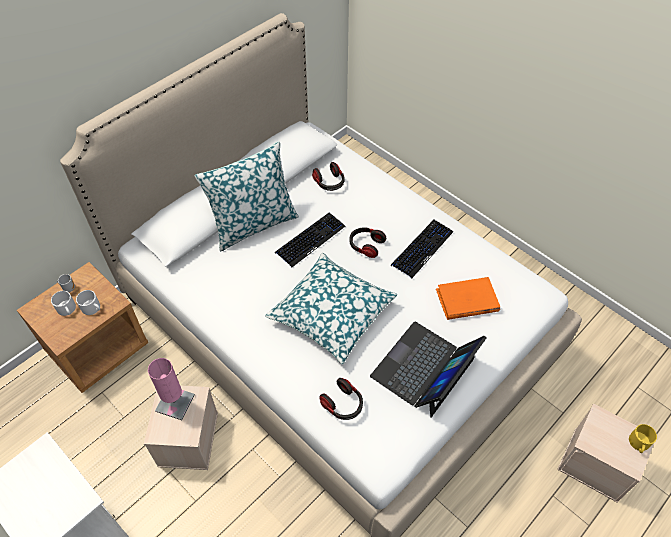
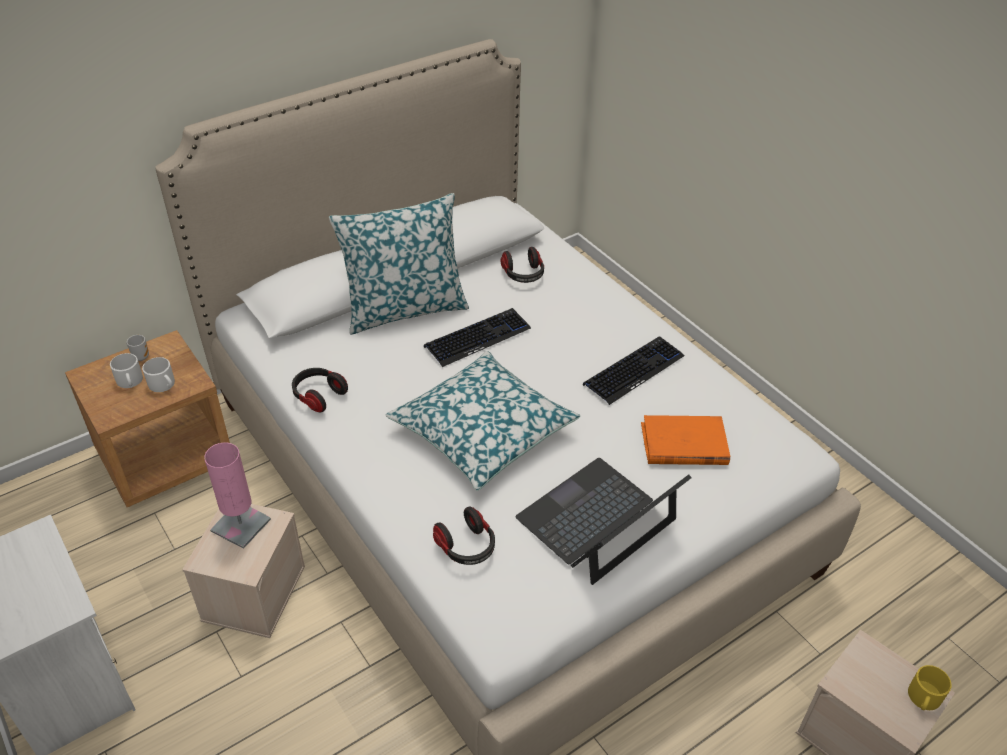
camera: 10 degrees right, 10 degrees down
headphones [349,227,386,258] -> headphones moved to [292,368,348,412]

